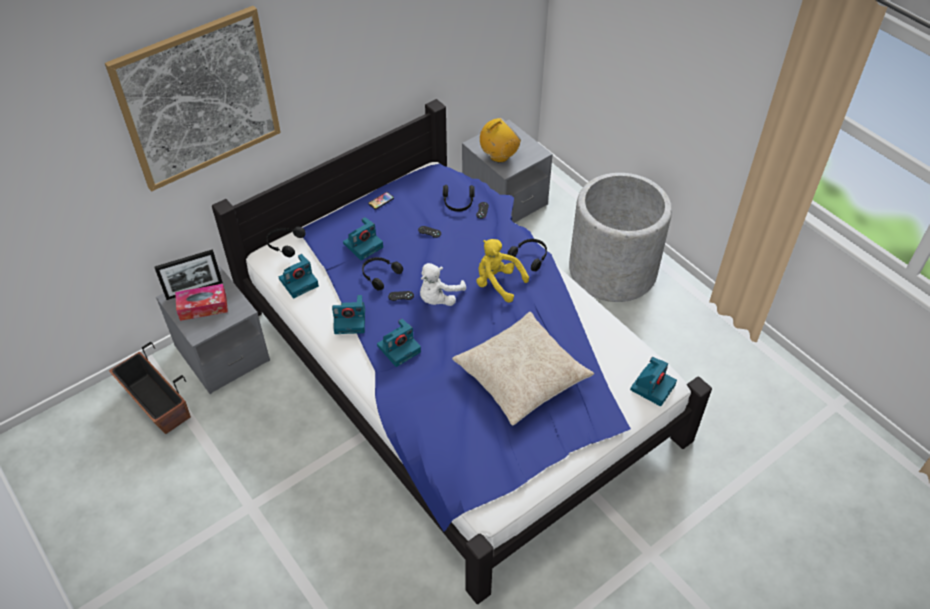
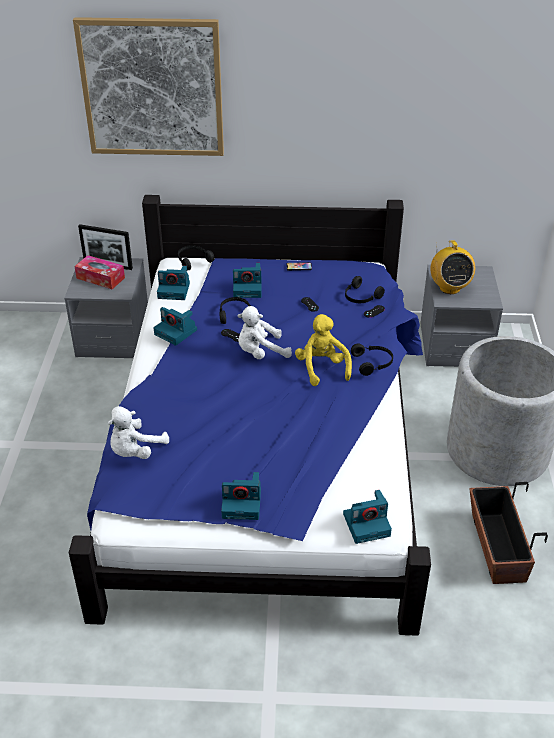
camera: 40 degrees right, 10 degrees down
planter [109,342,191,434] -> planter moved to [469,482,548,584]
camera [377,319,421,367] -> camera moved to [221,472,261,520]
beige pillow [452,312,594,425] -> none
radio [480,118,521,163] -> radio turned 75 degrees clockwise [430,240,475,294]
none -> white plush toy [108,406,169,459]

